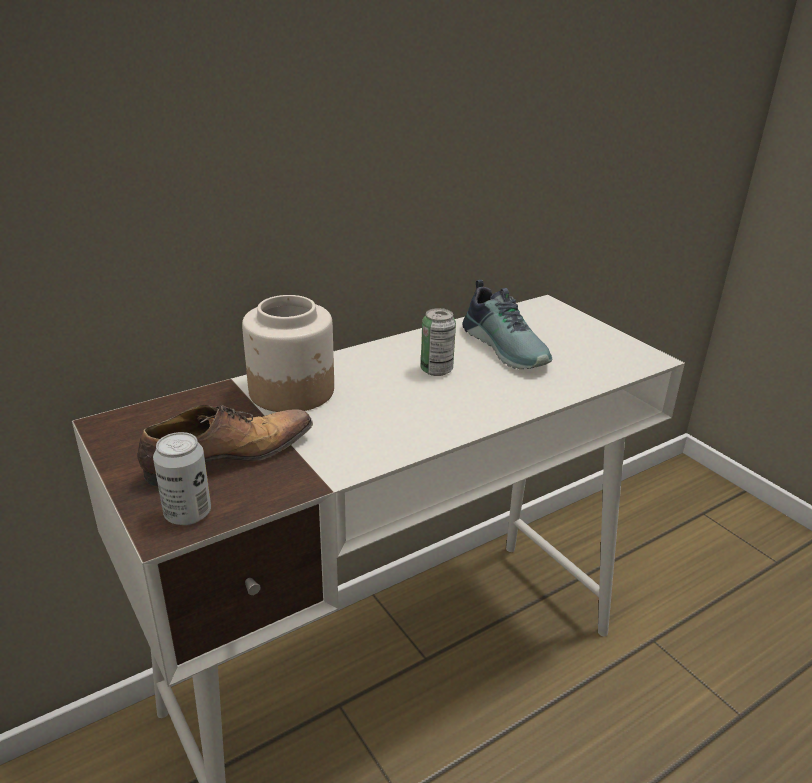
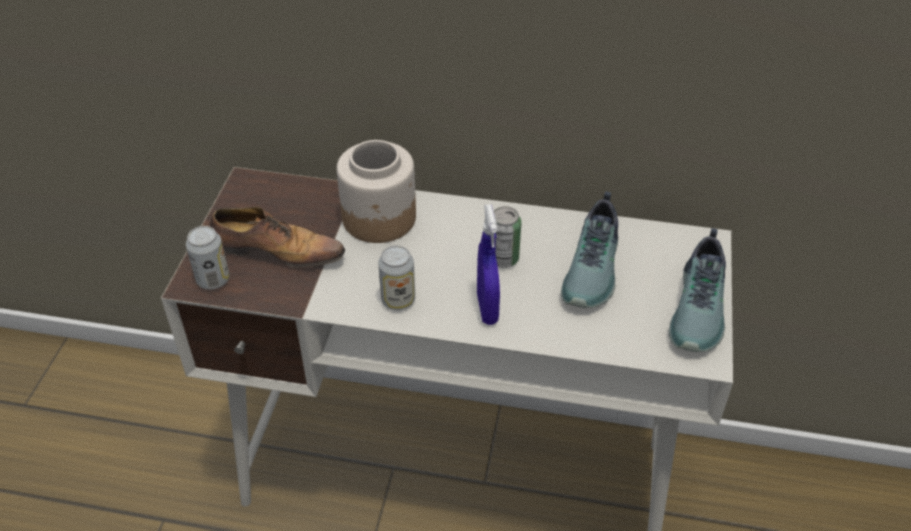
camera: 45 degrees right, 15 degrees up
none -> can [378,245,415,310]
none -> blue spray bottle [477,204,500,325]
none -> shoe [669,228,726,352]

